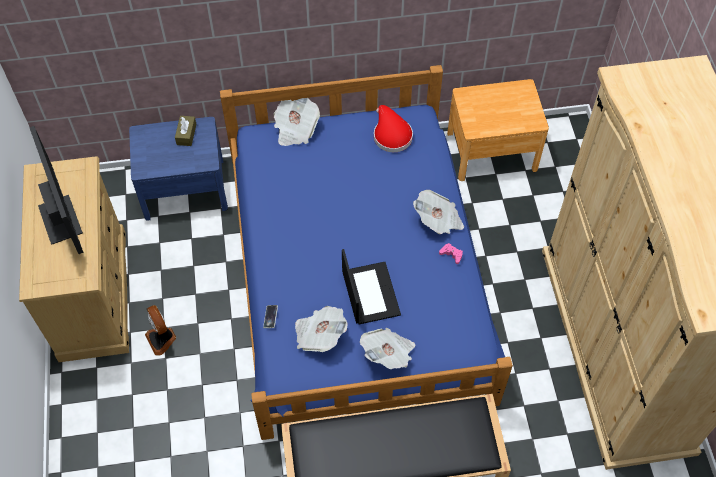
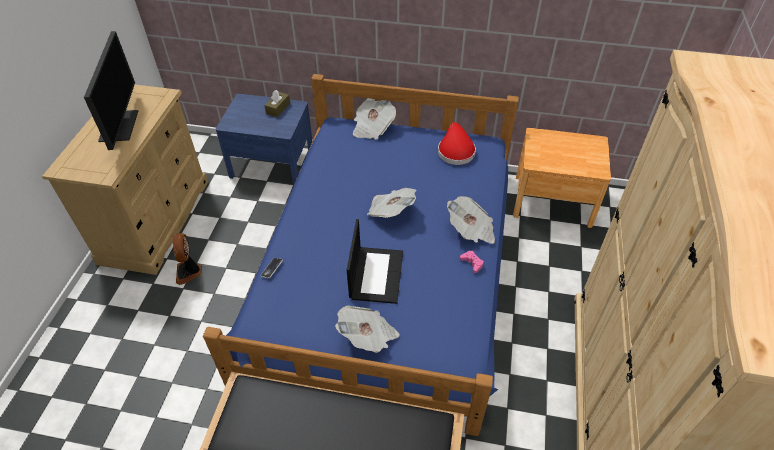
camera: 20 degrees right, 10 degrees down
newspaper [295,306,347,352] -> newspaper moved to [367,188,416,218]

